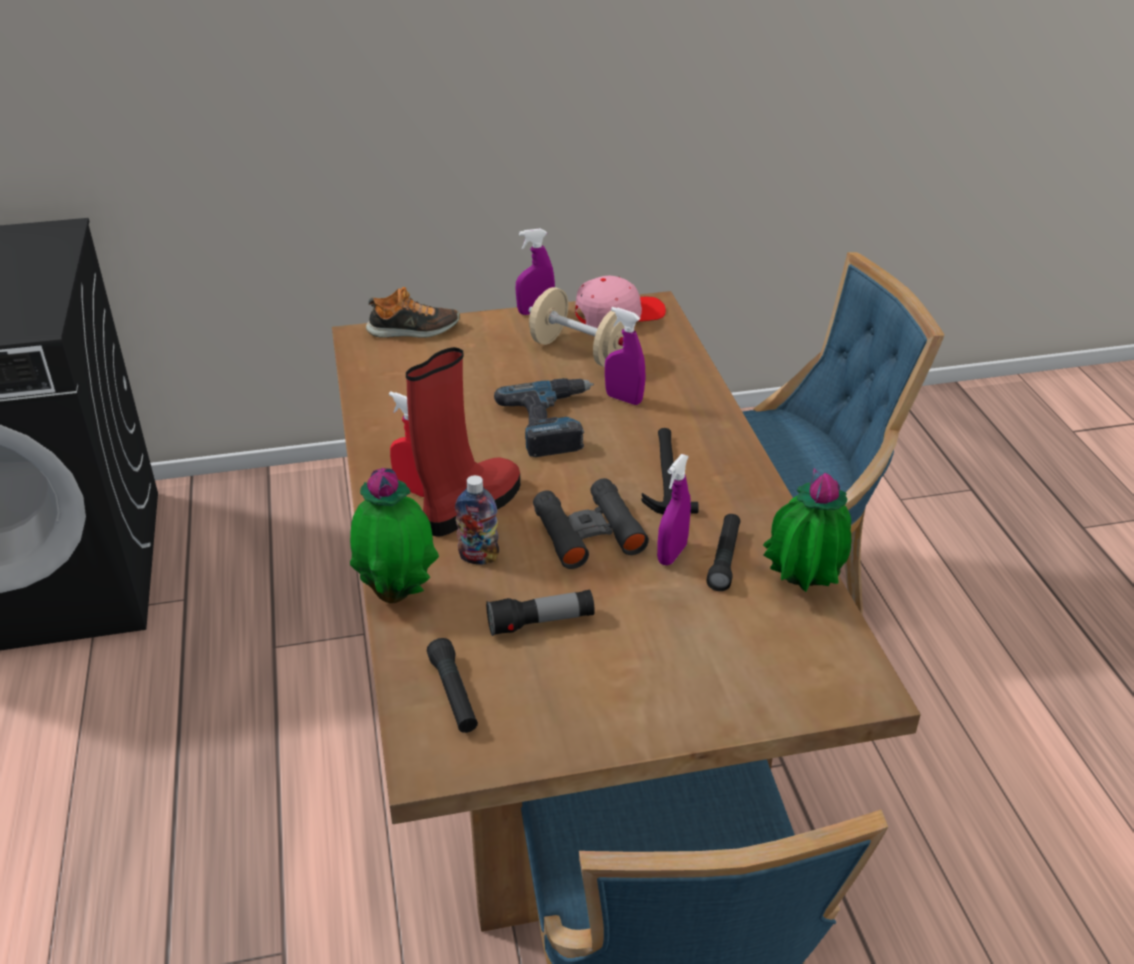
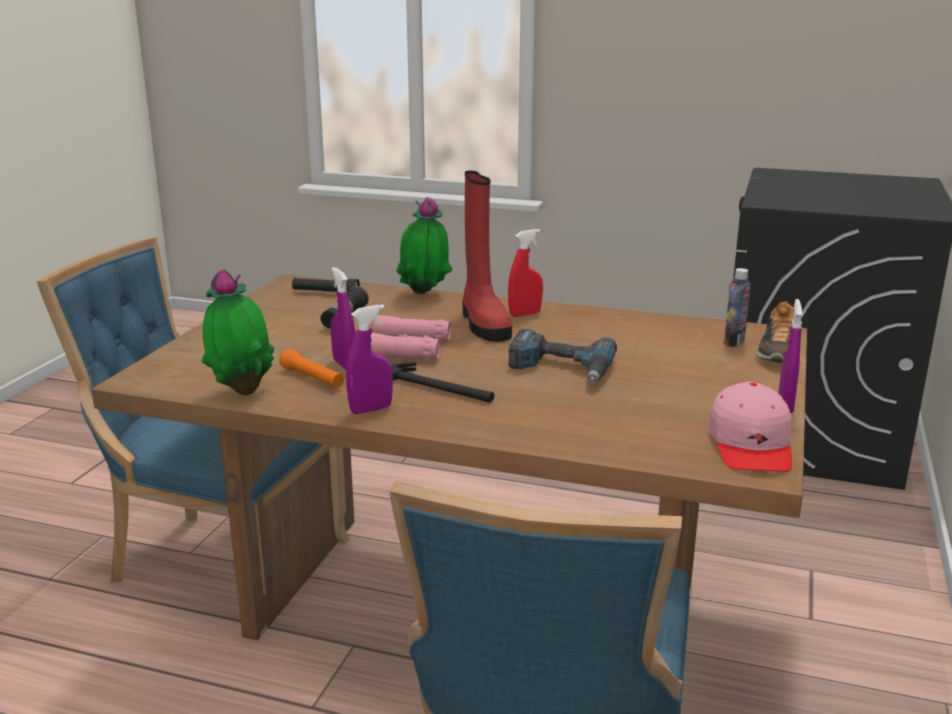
camera: 120 degrees right, 15 degrees down
bottle [455,475,499,565] -> bottle moved to [724,268,751,347]
beige dumbbell [529,287,624,367] -> none
black binoculars [533,478,649,569] -> pink binoculars [371,315,451,360]
purple spray bottle [605,307,645,405] -> purple spray bottle moved to [346,305,393,414]
black flashlight [706,514,740,591] -> orange flashlight [279,349,344,388]

